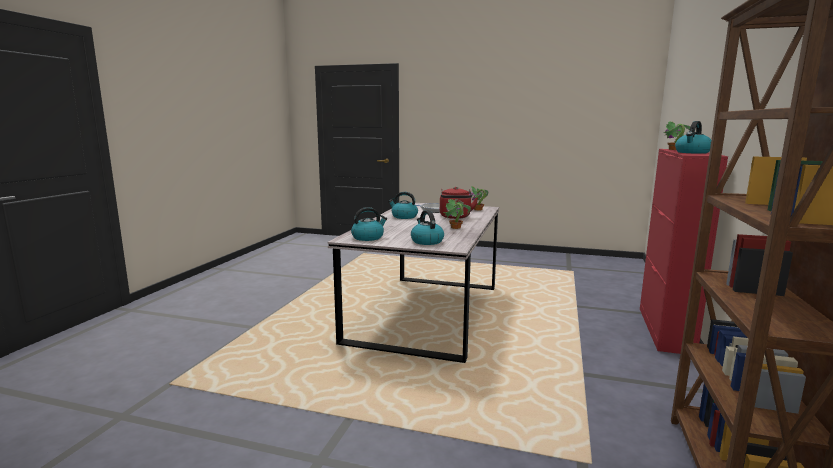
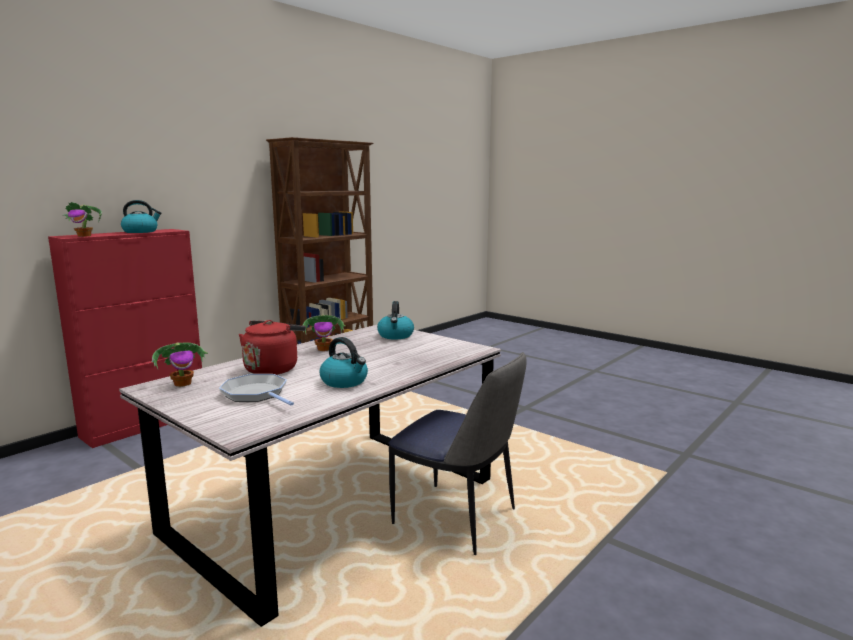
camera: 155 degrees left, 0 degrees up
kettle [351,207,387,241] -> none
none -> chair [389,352,527,555]

